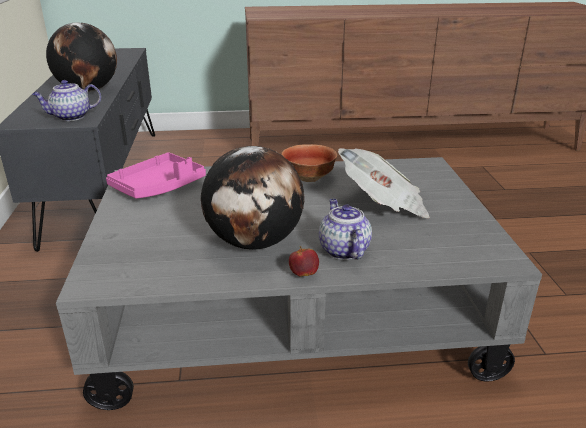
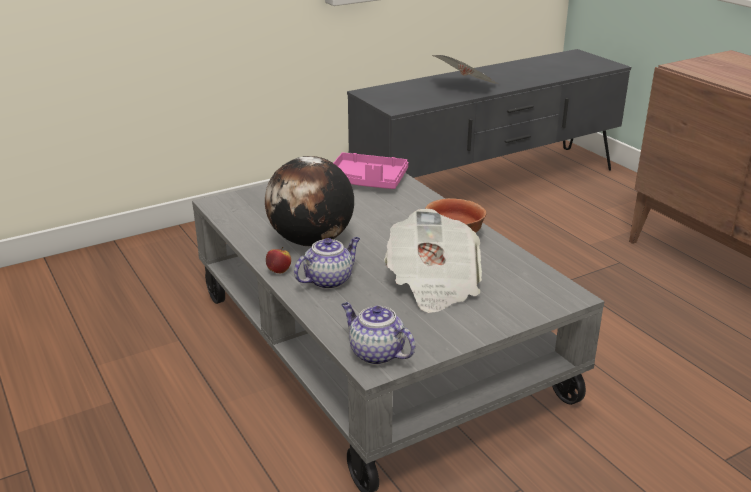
camera: 65 degrees right, 0 degrees up
teapot [32,80,101,121] -> teapot moved to [341,302,415,365]
globe [46,22,117,92] -> newspaper [432,55,499,84]

